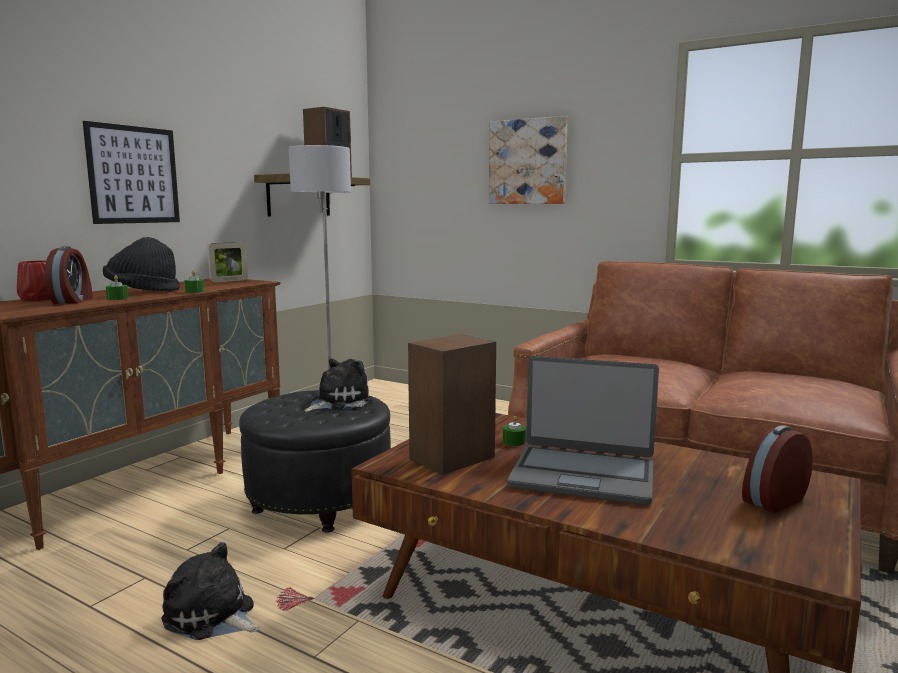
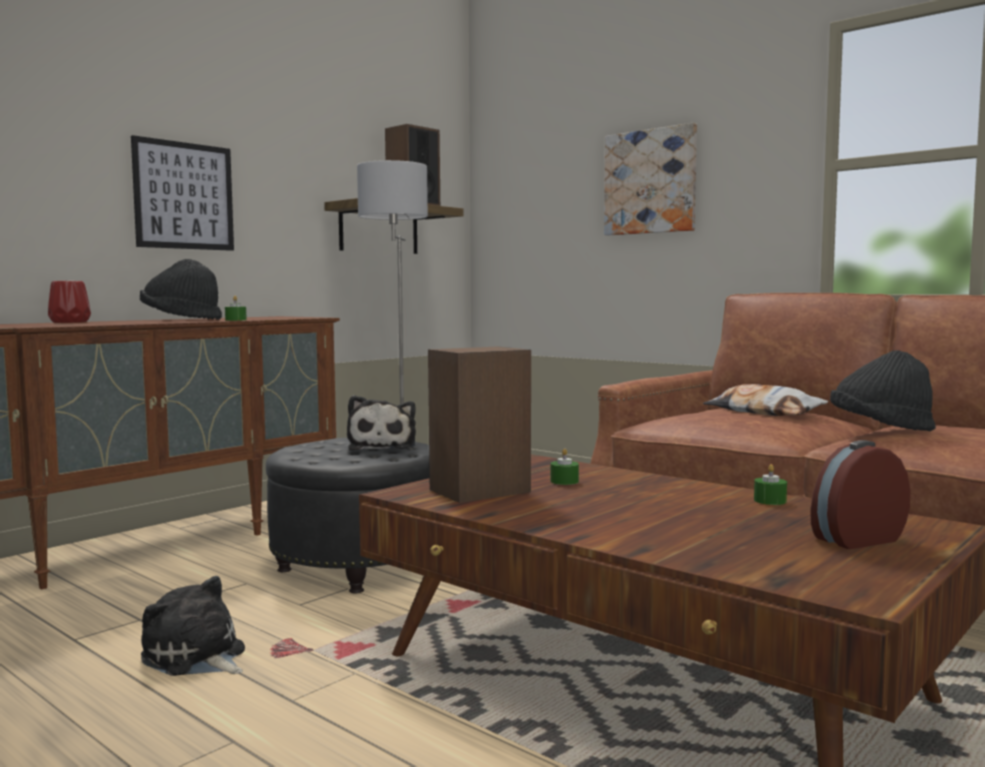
camera: 10 degrees right, 5 degrees down
alarm clock [45,246,93,304] -> none
green candle [106,275,129,300] -> green candle moved to [754,464,787,505]
picture frame [207,242,248,282] -> none
plush toy [304,358,373,412] -> plush toy turned 120 degrees clockwise [347,395,416,450]
laptop [507,356,659,505] -> none
none -> pillow [703,384,828,416]
none -> black hat [830,350,936,431]

